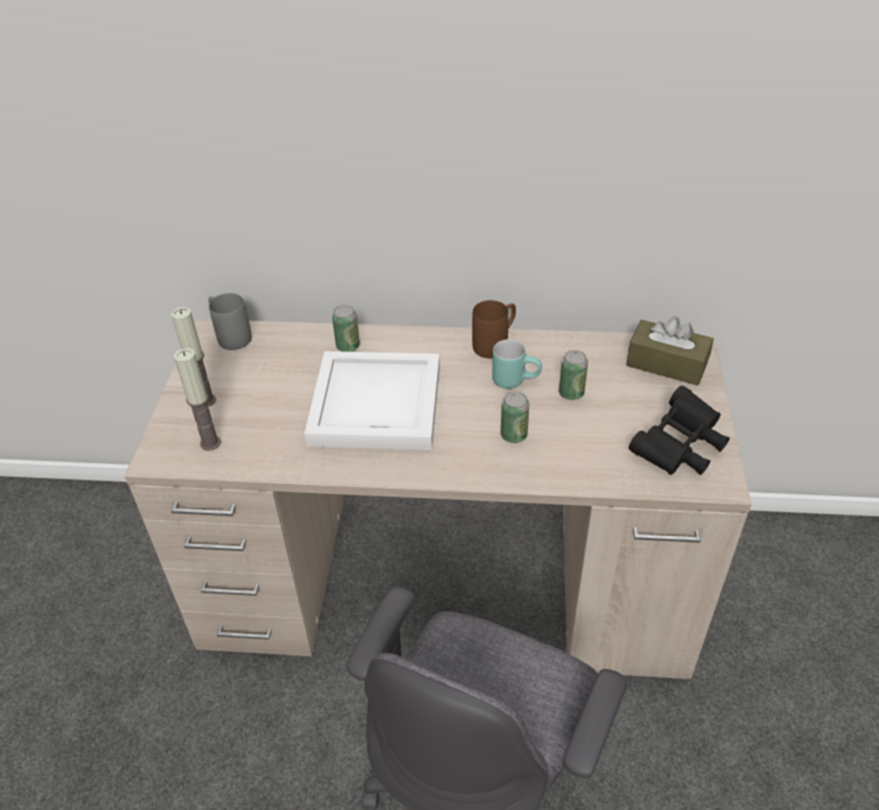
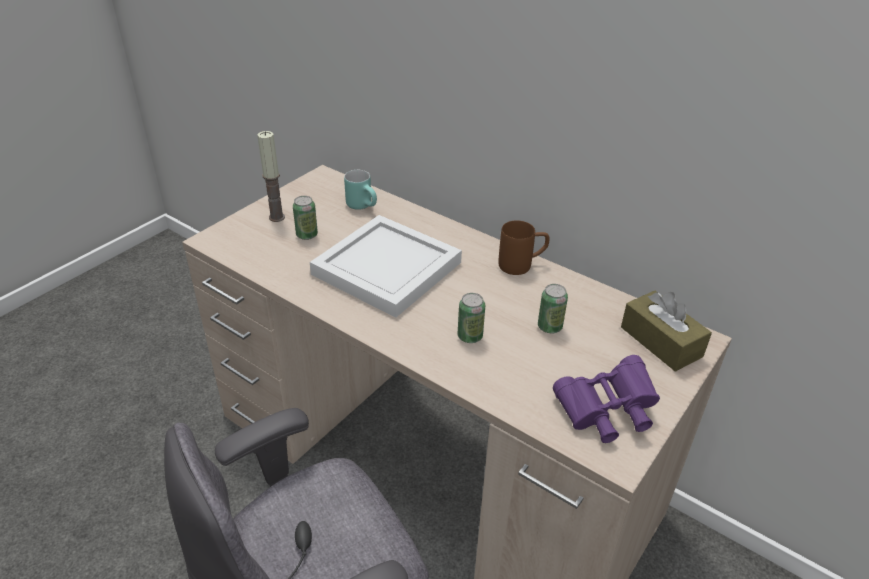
camera: 30 degrees right, 5 degrees down
candle [174,348,221,451] -> none
grey mug [208,293,252,350] -> none
can [332,305,360,352] -> can moved to [293,196,318,240]
turquoise mug [492,339,542,389] -> turquoise mug moved to [344,170,377,210]
black binoculars [629,386,730,475] -> purple binoculars [553,355,660,443]

